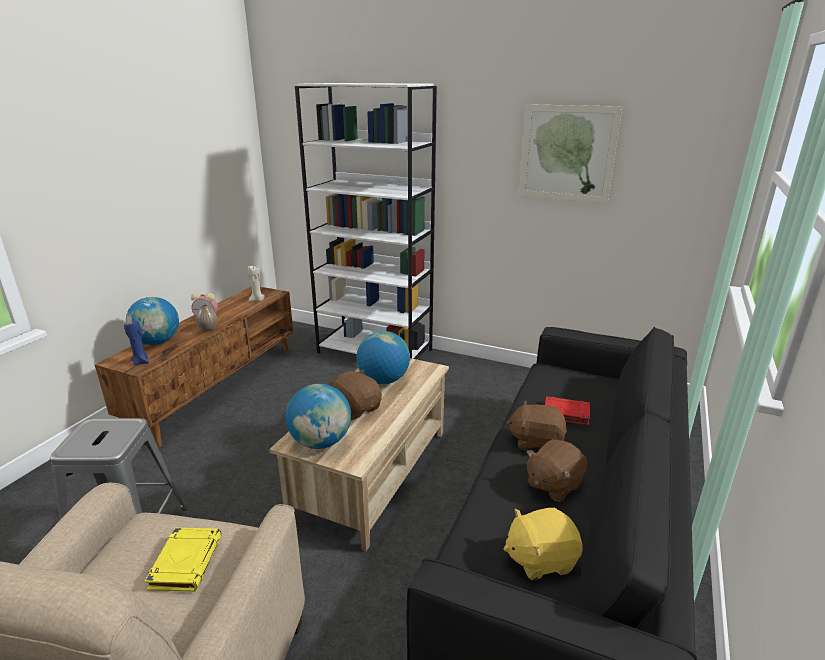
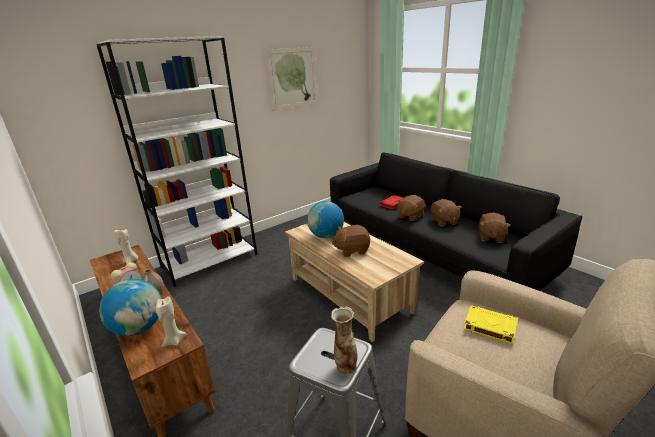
camera: 60 degrees left, 0 degrees up
blue candle [124,320,149,366] -> beige candle [156,296,187,347]
globe [286,384,351,449] -> none
yellow plush toy [504,508,583,580] -> brown plush toy [479,213,510,243]
none -> vase [331,307,358,374]

